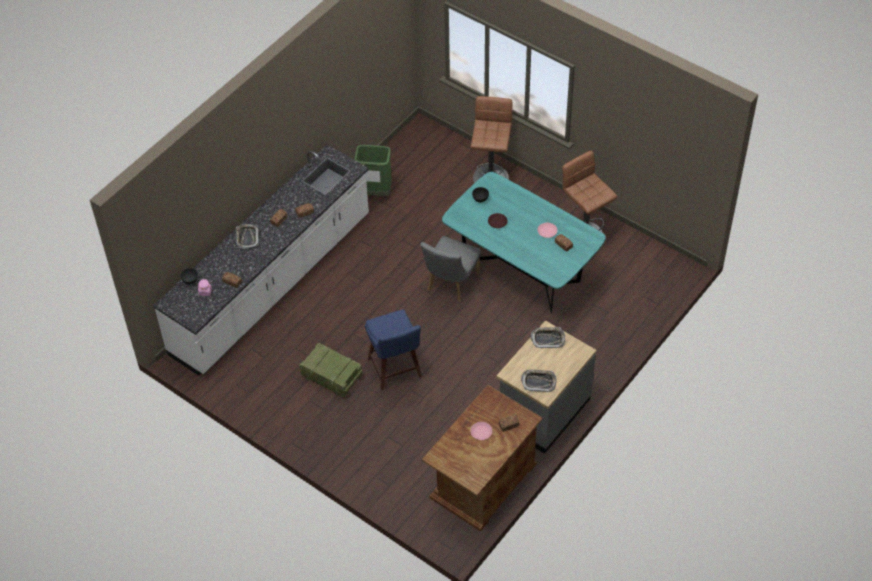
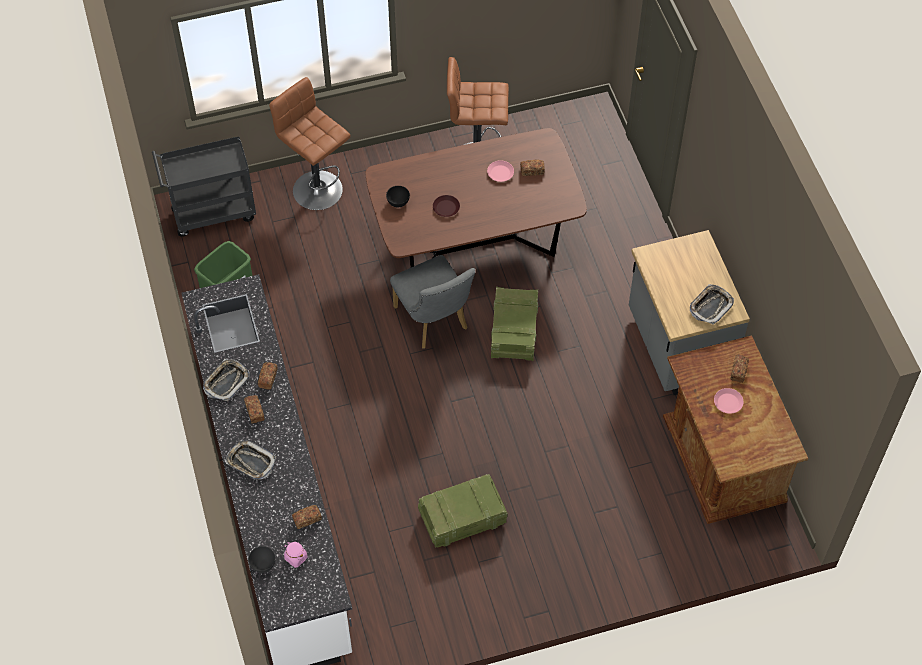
camera: 55 degrees left, 5 degrees up
blue stool [365,309,422,390] -> none
turquoise dining table [442,172,606,313] -> brown dining table [366,128,587,267]
tray [531,327,565,348] -> tray moved to [203,359,250,401]
none -> grey cart [152,137,256,237]
none -> crate [491,287,538,361]

